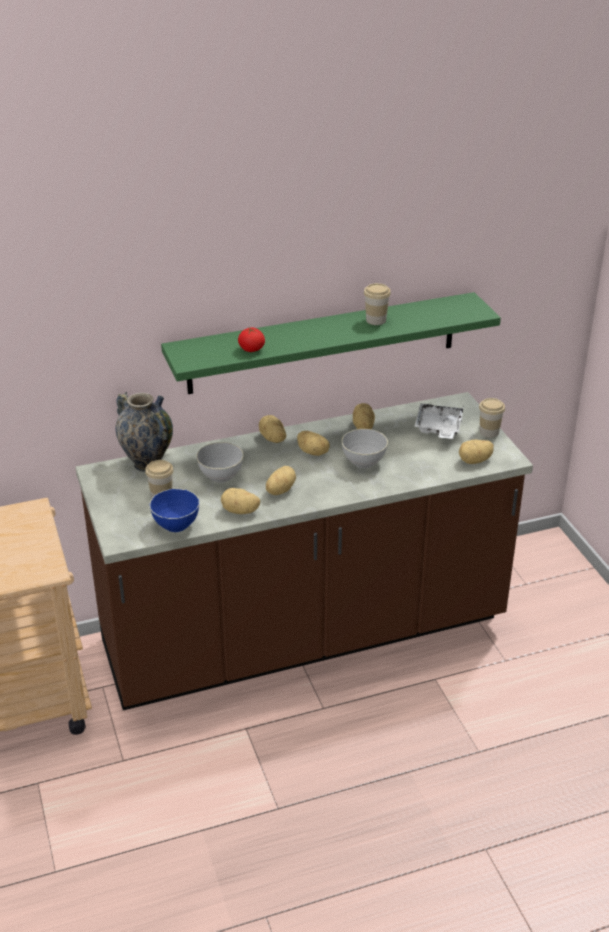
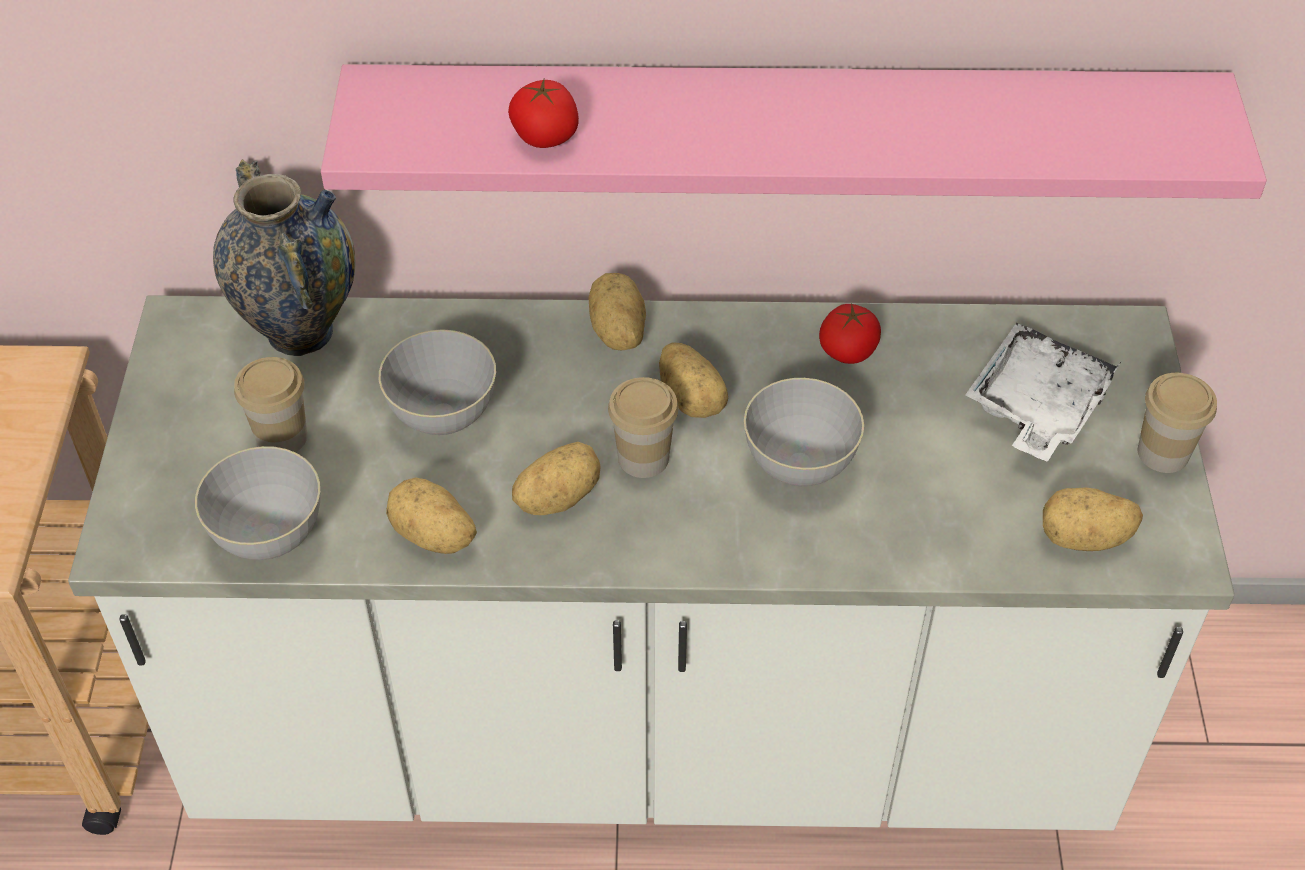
camera: 20 degrees right, 15 degrees up
brown counter [75,392,533,710] -> white counter [68,295,1235,830]
blue bowl [149,489,199,532] -> grey bowl [195,446,320,560]
green shelf [161,292,501,394] -> pink shelf [321,64,1267,199]
potato [353,403,375,429] -> tomato [819,303,881,364]
cup [364,283,391,325] -> cup moved to [608,377,679,478]

